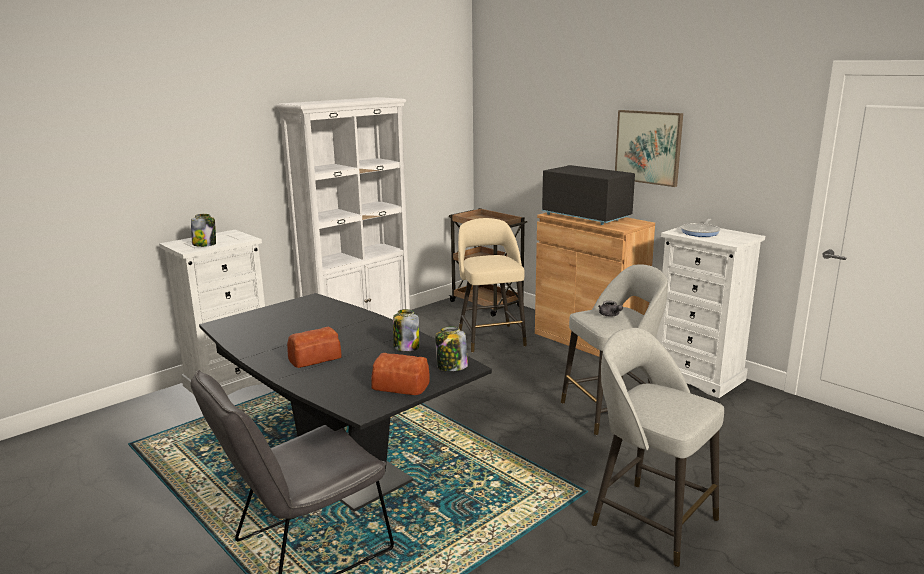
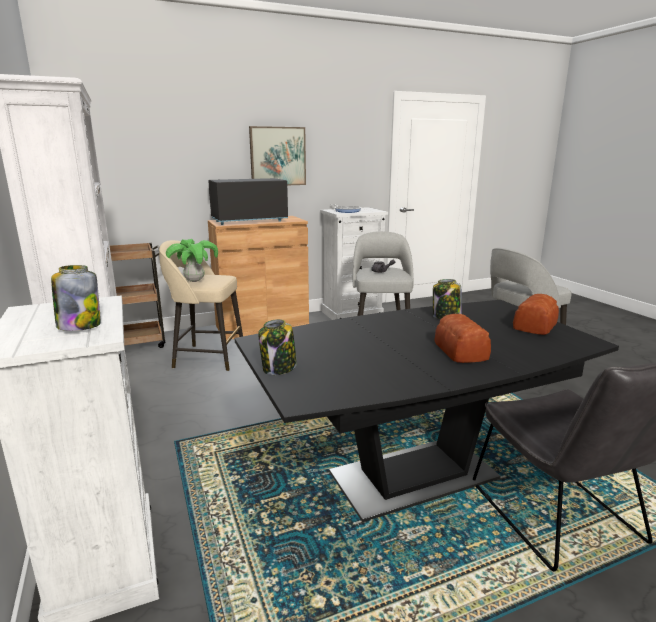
camera: 70 degrees left, 0 degrees up
jar [435,327,468,371] -> jar moved to [258,319,297,375]
none -> potted plant [166,239,218,282]

